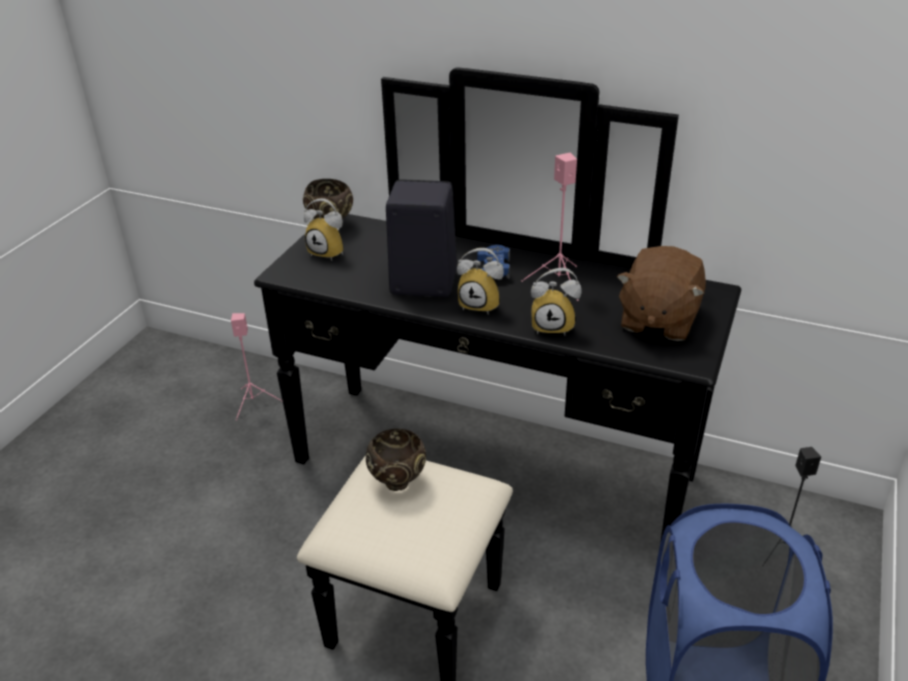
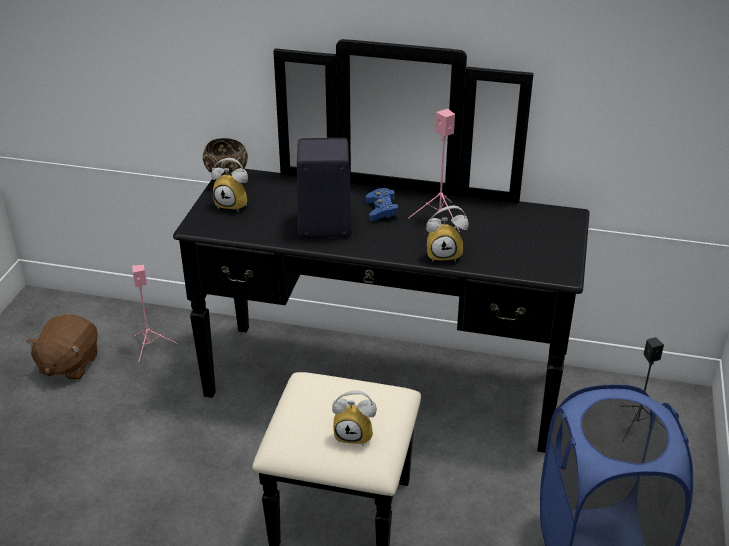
camera: 10 degrees left, 0 degrees up
brown bowl [366,429,426,491] -> none
alarm clock [457,248,504,314] -> alarm clock moved to [332,391,377,445]
brown plush toy [617,246,706,341] -> brown plush toy moved to [26,315,98,380]

